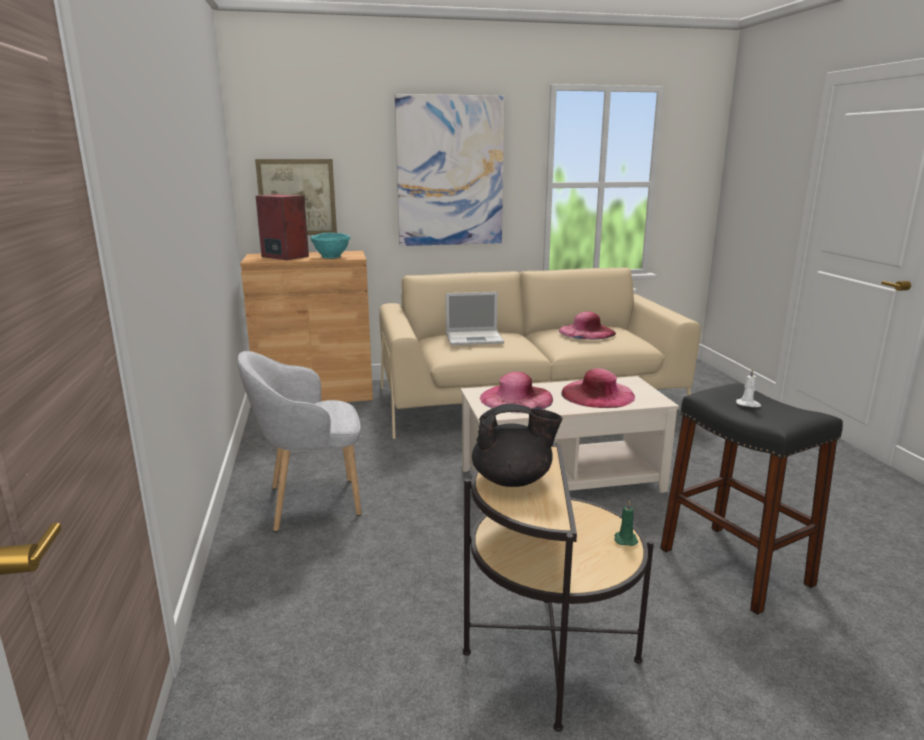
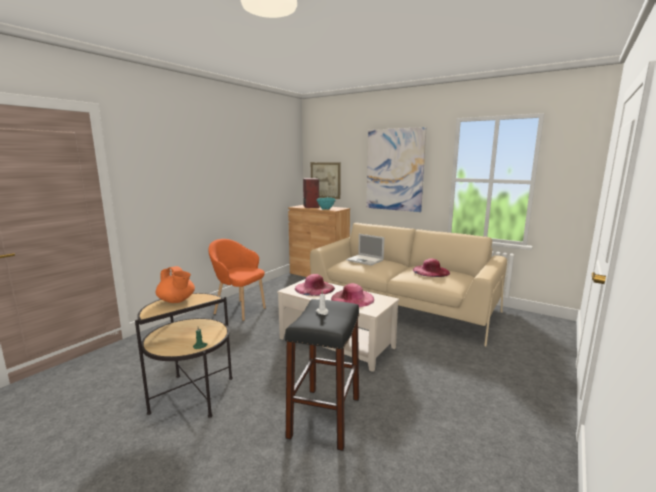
camera: 45 degrees right, 5 degrees down
grey armchair [238,351,362,532] -> orange armchair [208,239,266,321]
black teapot [472,404,563,487] -> orange teapot [156,266,195,303]

